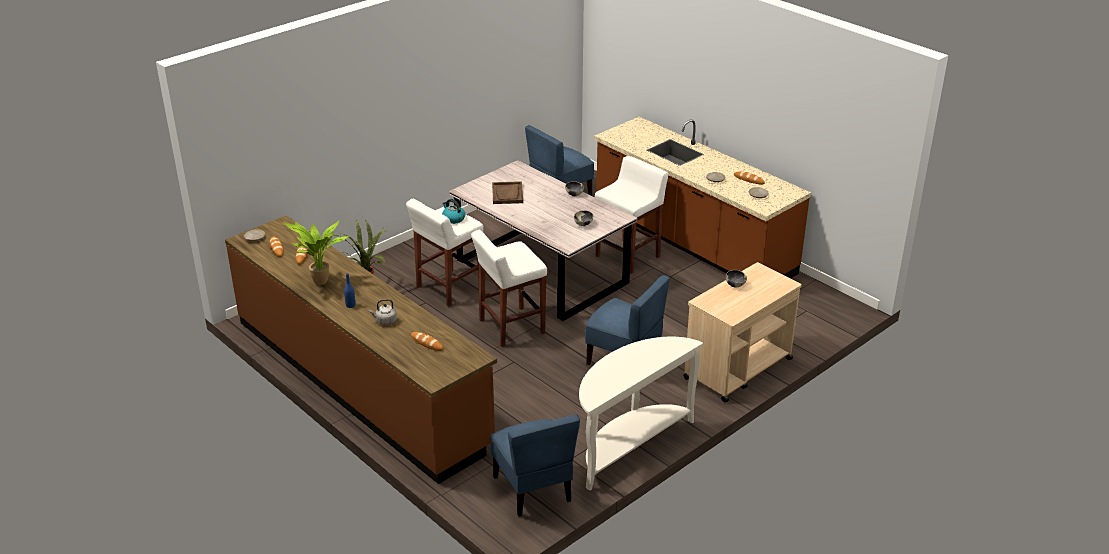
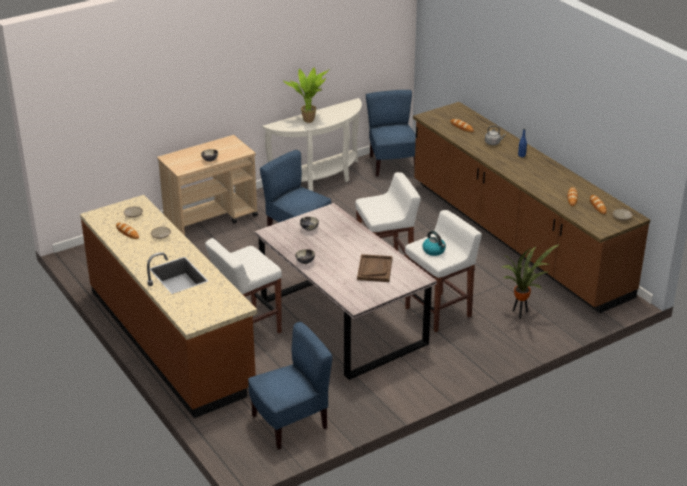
camera: 170 degrees left, 0 degrees up
potted plant [284,221,349,285] -> potted plant moved to [283,67,329,123]

